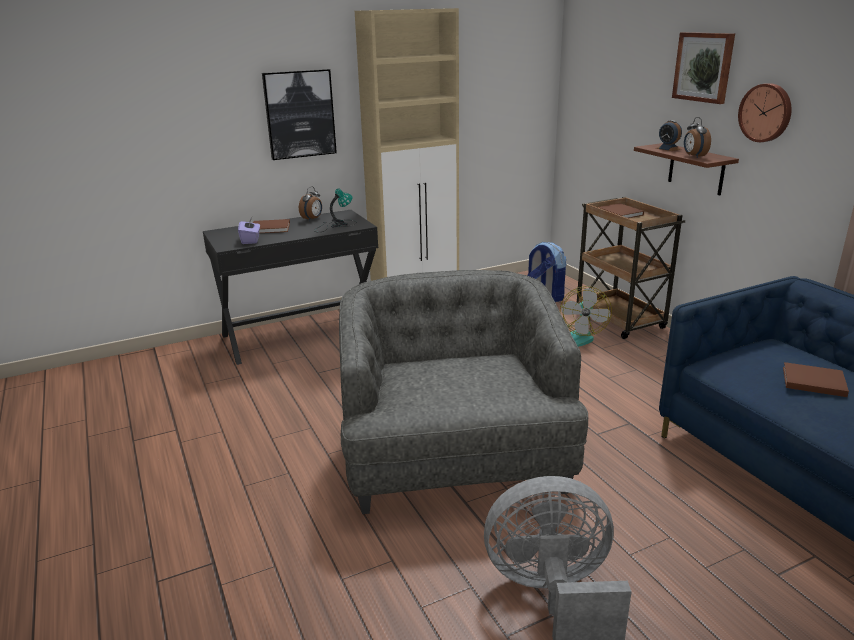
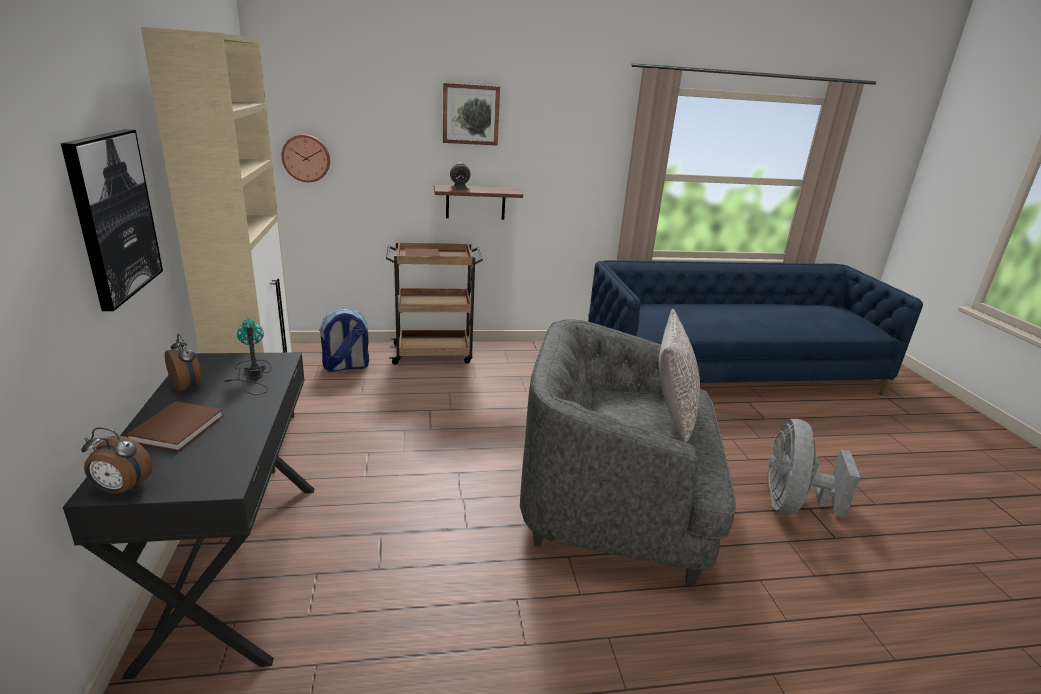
camera: 75 degrees left, 0 degrees up
purple tissue box [238,217,260,244] -> none
fan [560,286,612,347] -> none
alarm clock [684,117,711,158] -> alarm clock moved to [81,428,153,494]
wall clock [738,83,792,142] -> wall clock moved to [282,134,330,182]
brown book [783,362,849,397] -> none
none -> grey pillow [659,309,700,442]

